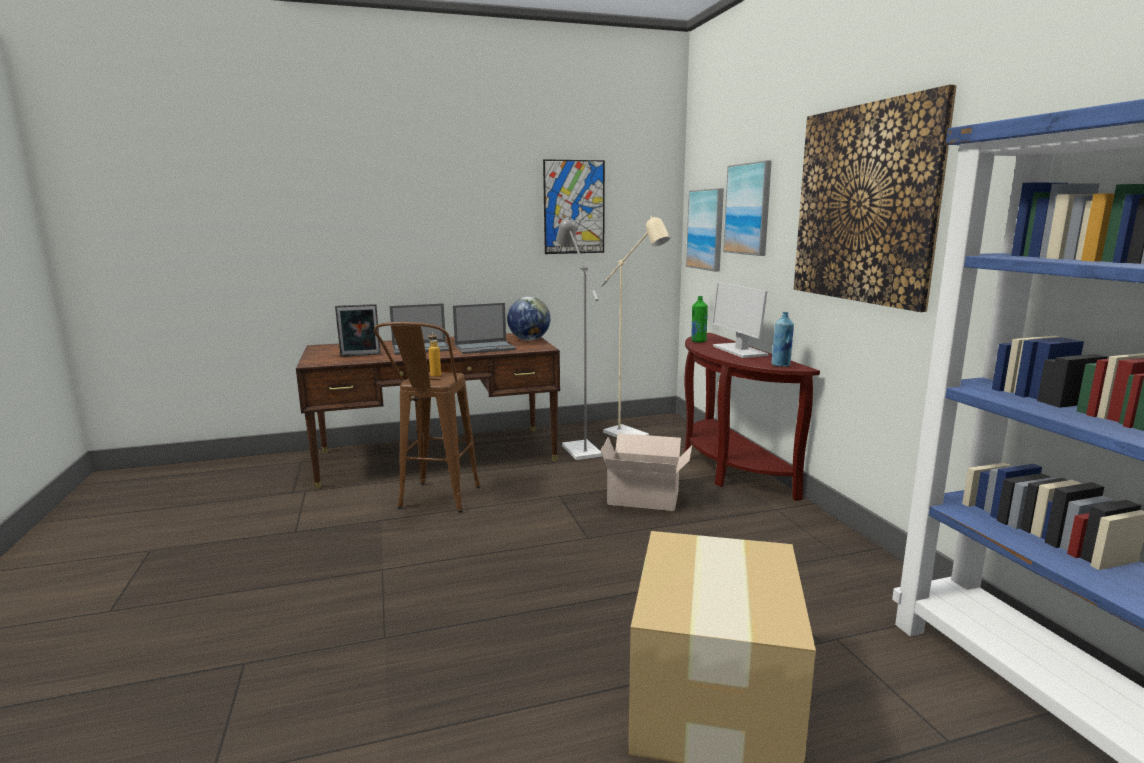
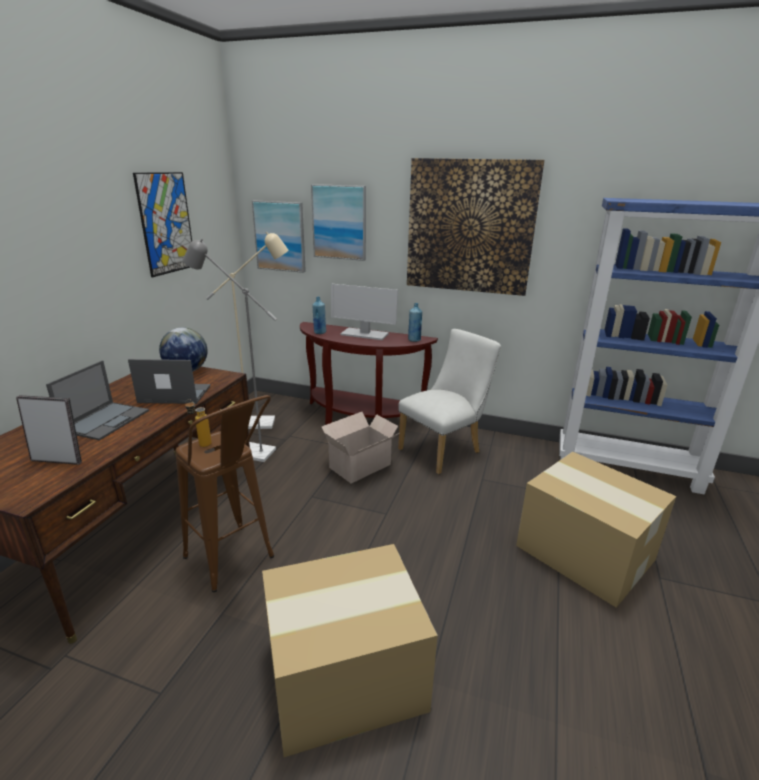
camera: 55 degrees left, 10 degrees up
picture frame [335,304,381,357] -> picture frame turned 105 degrees counterclockwise [16,395,82,465]
laptop [453,303,516,354] -> laptop turned 105 degrees counterclockwise [128,359,211,404]
green bottle [691,296,708,342] -> blue bottle [312,297,326,334]
none -> cardboard box [262,544,438,757]
none -> white chair [398,329,501,474]

